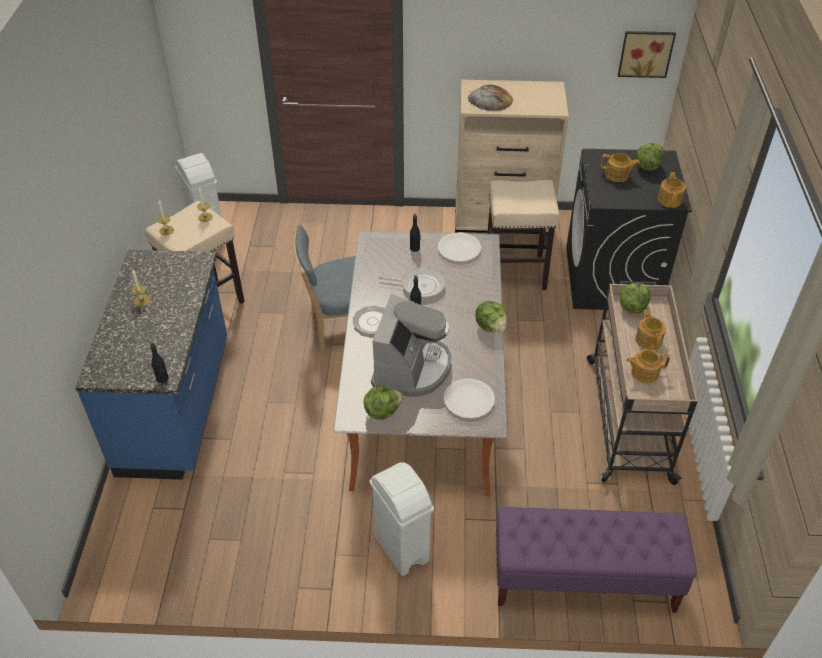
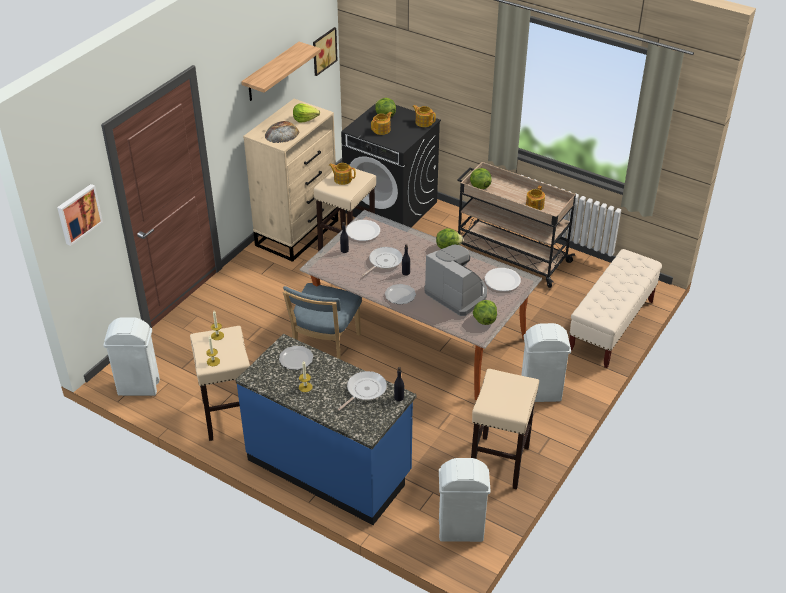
camera: 60 degrees left, 5 degrees down
purple bench [496,507,697,613] -> beige bench [569,249,662,368]
teapot [635,310,666,350] -> teapot moved to [329,163,356,185]
none -> picture [57,184,103,246]
none -> shelf [241,42,321,101]
none -> plate [279,346,314,370]
none -> lettuce [293,104,320,122]
none -> frying pan [338,371,387,411]
none -> white trash can [439,458,491,542]
none -> beige stool [471,369,539,489]

